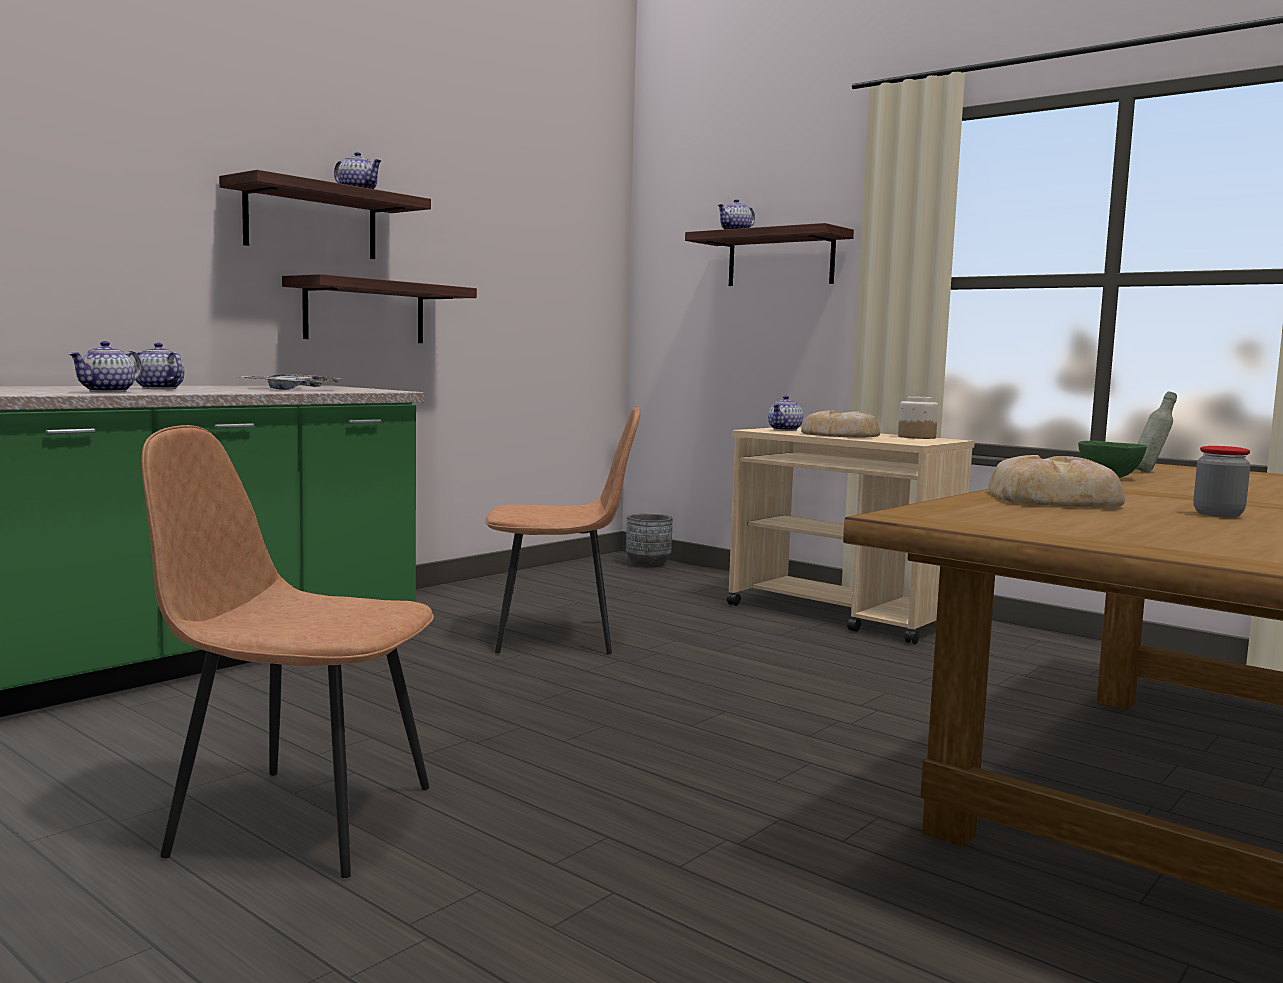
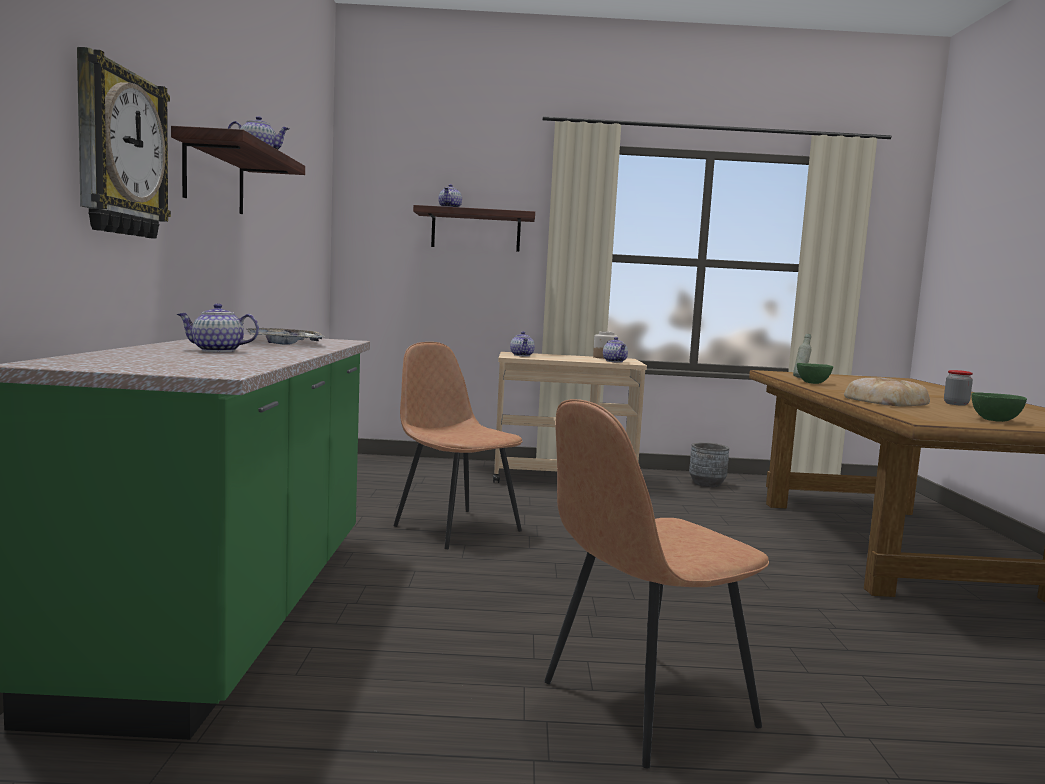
camera: 40 degrees left, 0 degrees up
teapot [69,341,142,392] -> teapot moved to [603,337,628,363]
shelf [282,274,477,343] -> none
brown chair [485,405,640,654] -> brown chair turned 90 degrees counterclockwise [393,342,523,549]
grey planter [626,514,672,567] -> grey planter moved to [689,442,729,487]
bread [801,410,880,438] -> none
none -> wall clock [77,47,171,239]
none -> green bowl [971,392,1027,422]

